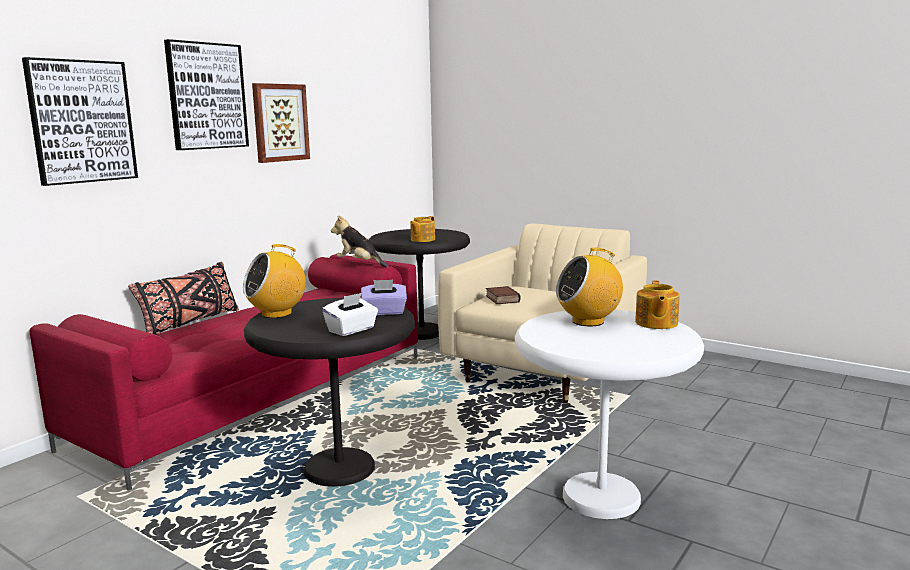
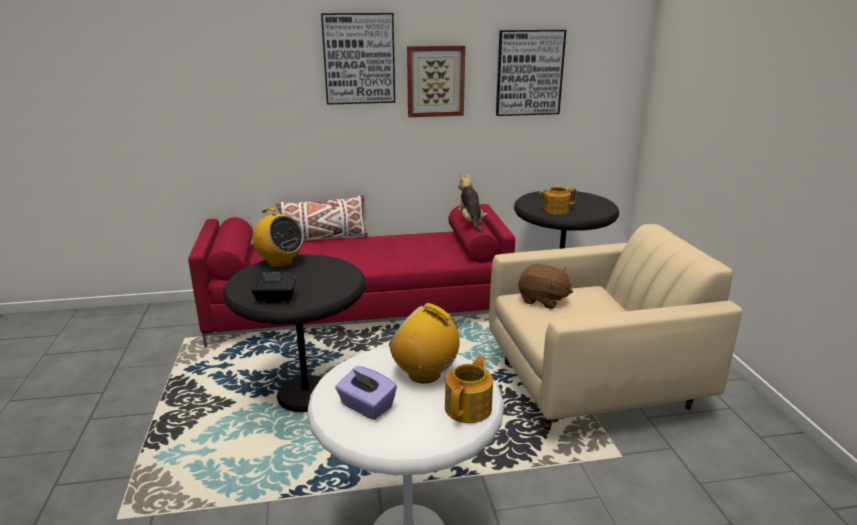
camera: 45 degrees right, 10 degrees up
picture [22,57,138,186] -> picture moved to [496,30,566,116]
black pillow [128,262,239,335] -> white pillow [276,195,368,241]
radio [243,244,306,318] -> radio turned 150 degrees counterclockwise [250,208,303,268]
white tissue box [322,293,378,336] -> black tissue box [251,272,296,303]
purple tissue box [361,280,407,315] -> purple tissue box moved to [335,366,397,420]
book [486,286,521,304] -> brown plush toy [519,264,573,309]
teapot [635,281,679,329] -> teapot turned 150 degrees clockwise [445,355,493,423]

